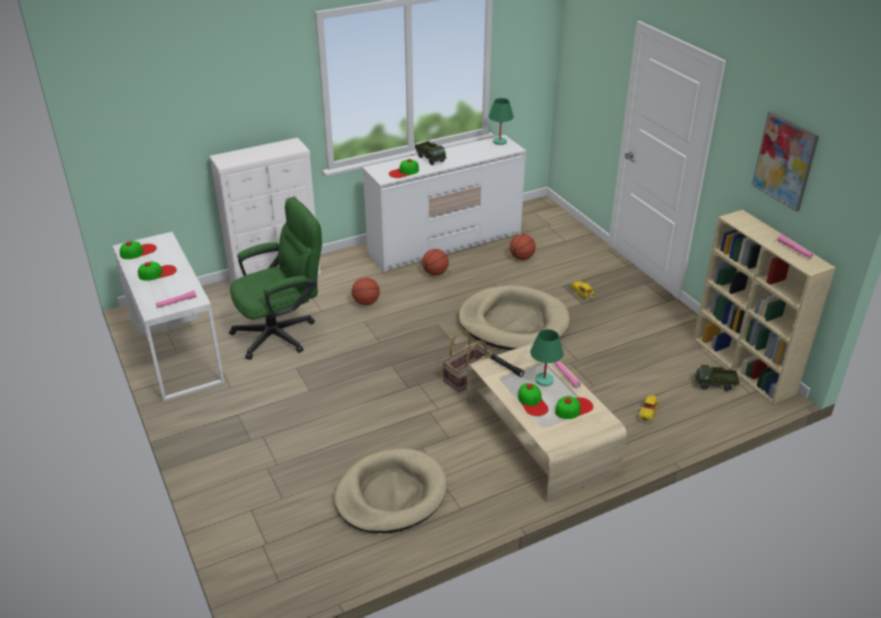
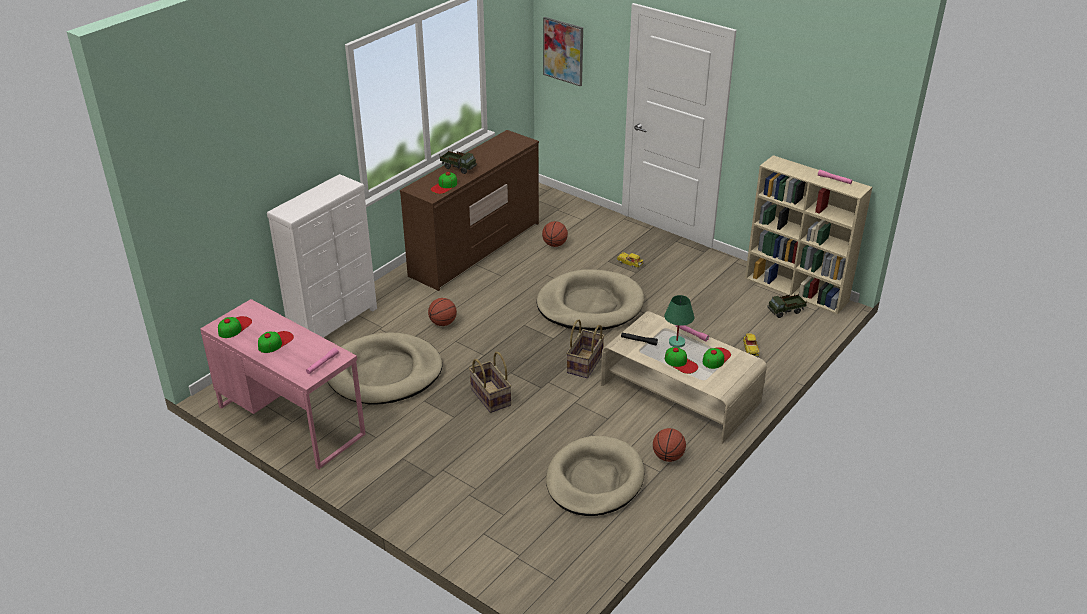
camera: 25 degrees left, 0 degrees up
white desk [113,232,225,401] -> pink desk [200,299,366,469]
green office chair [229,197,322,360] -> beige dog bed [327,332,442,405]
white dresser [362,135,526,273] -> brown dresser [400,130,539,291]
basketball [422,249,449,275] -> basketball moved to [653,428,686,462]
green table lamp [489,98,514,145] -> none
picture [752,112,819,212] -> picture moved to [543,17,583,87]
none -> basket [469,352,512,413]

